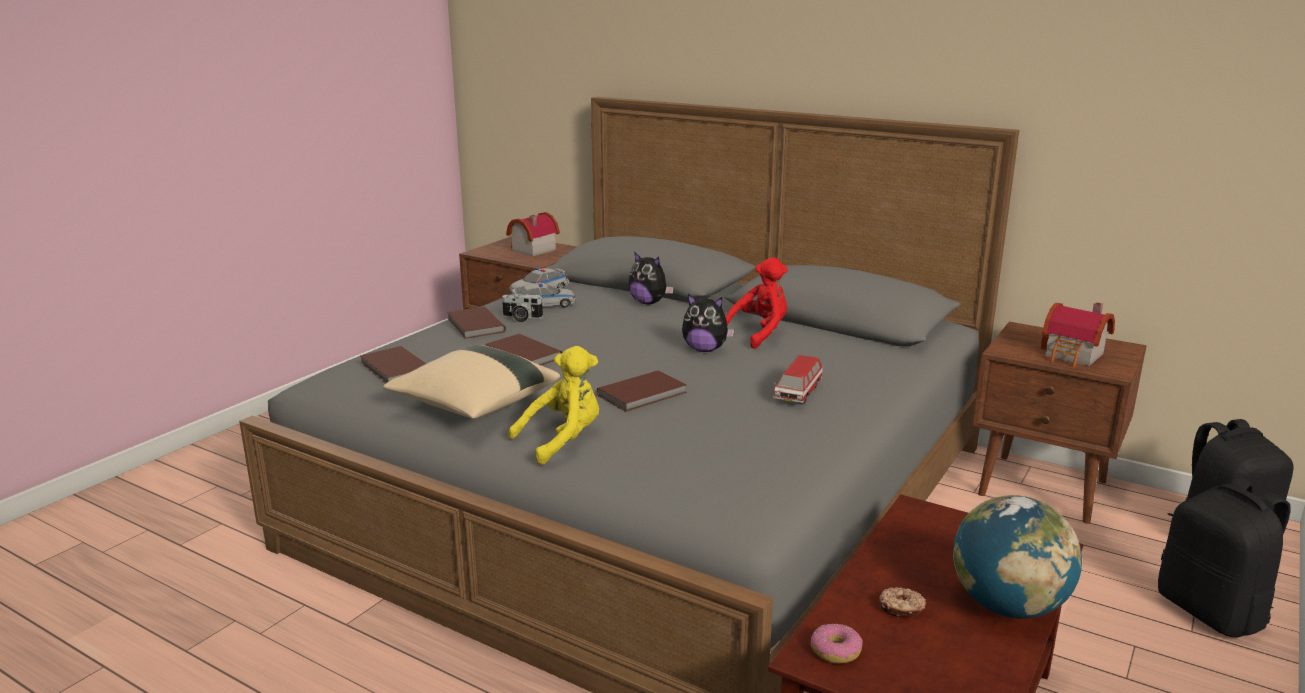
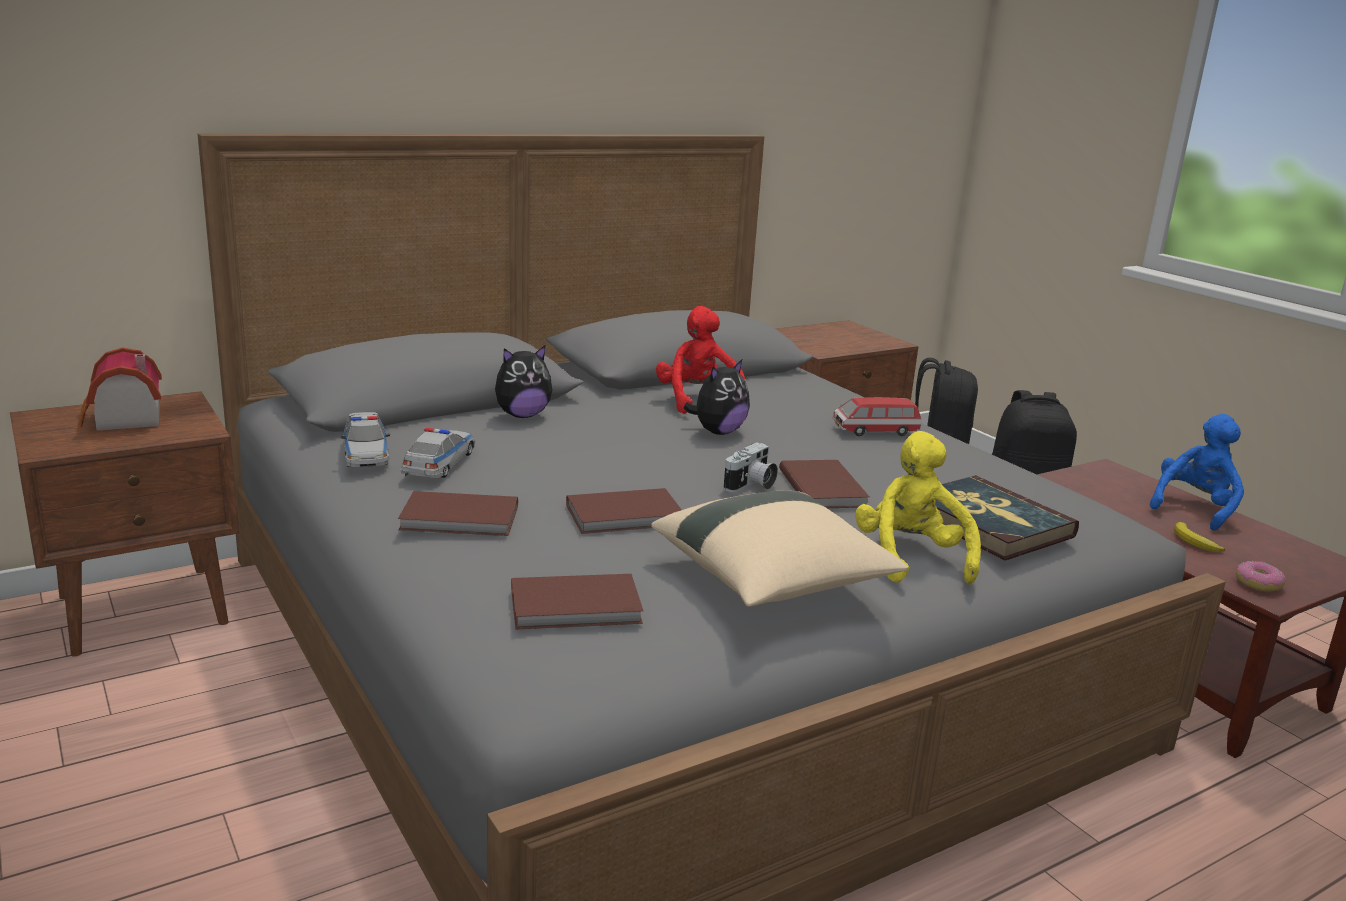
camera: 65 degrees left, 0 degrees up
camera [501,294,544,322] -> camera moved to [724,442,778,492]
toy car [773,355,823,403] -> toy car turned 120 degrees clockwise [832,397,921,437]
donut [879,587,926,617] -> banana [1174,522,1225,552]
globe [953,495,1082,619] -> blue plush toy [1149,414,1244,531]
toy house [1041,302,1115,368] -> none
none -> book [936,475,1079,561]

